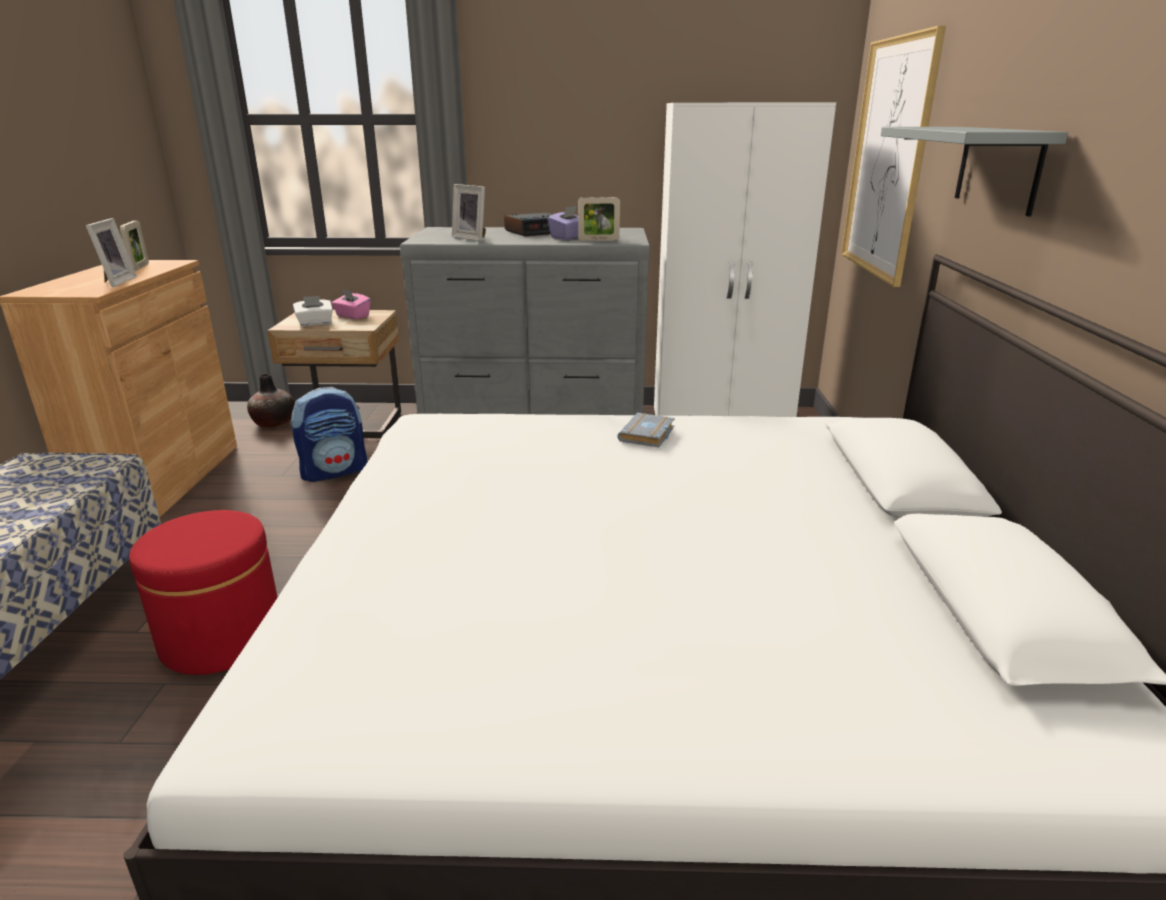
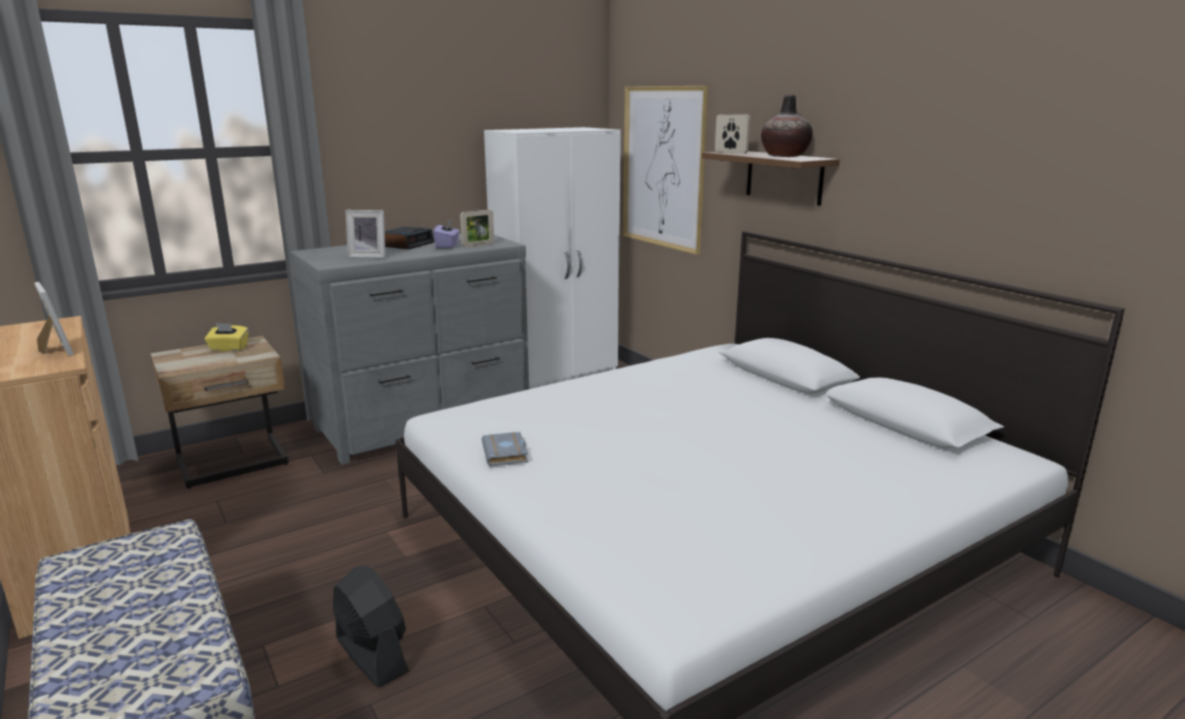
camera: 35 degrees left, 5 degrees down
picture frame [120,221,149,271] -> picture frame moved to [715,114,750,154]
red ottoman [129,510,278,675] -> black fan [333,566,409,688]
vase [247,374,295,428] -> vase moved to [761,95,813,157]
backpack [291,387,367,482] -> none
white tissue box [293,296,333,326] -> none
pink tissue box [332,289,371,319] -> yellow tissue box [205,323,249,351]
grey book [617,413,675,447] -> grey book moved to [482,432,528,466]
grey shelf [881,127,1068,217] -> brown shelf [702,151,840,206]

